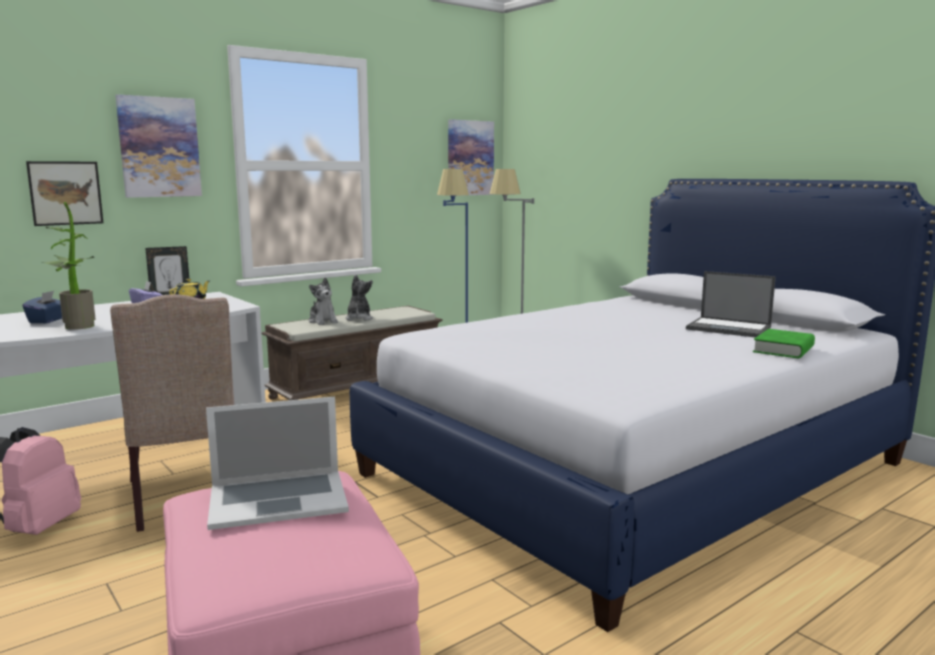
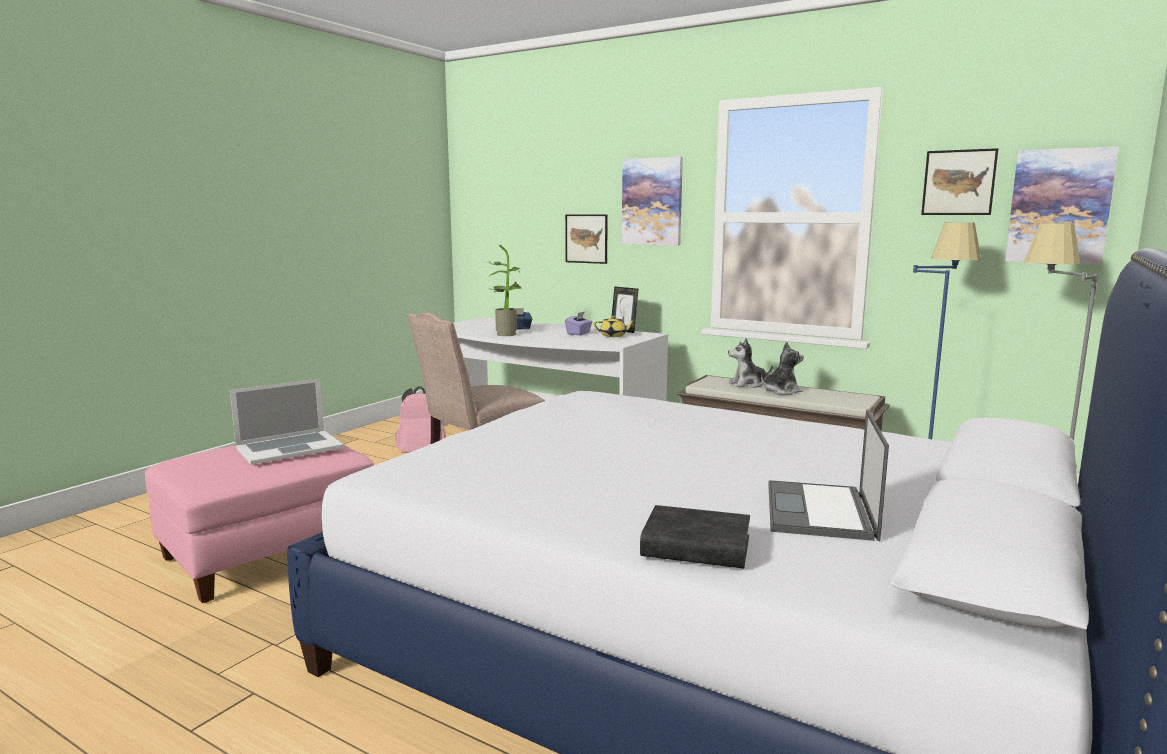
camera: 70 degrees right, 0 degrees up
laptop [206,397,349,530] -> laptop turned 90 degrees counterclockwise [230,379,344,465]
plush toy [309,277,338,325] -> plush toy turned 45 degrees clockwise [728,338,773,388]
green book [753,329,815,358] -> black book [640,505,750,568]
none -> picture [921,148,998,215]

